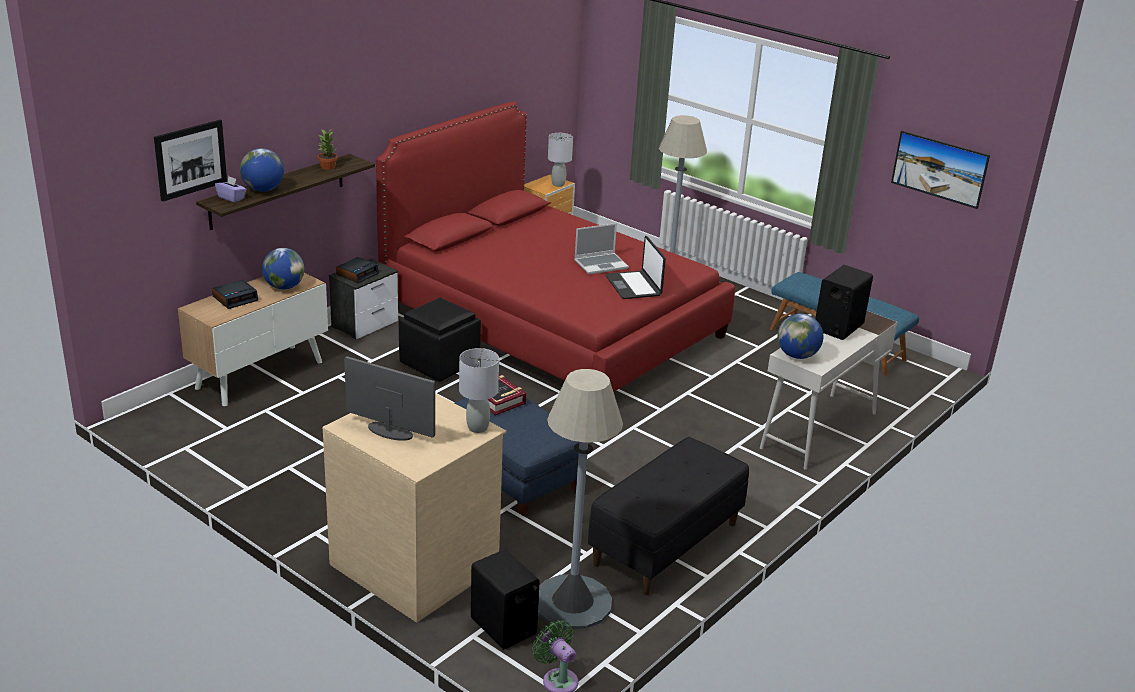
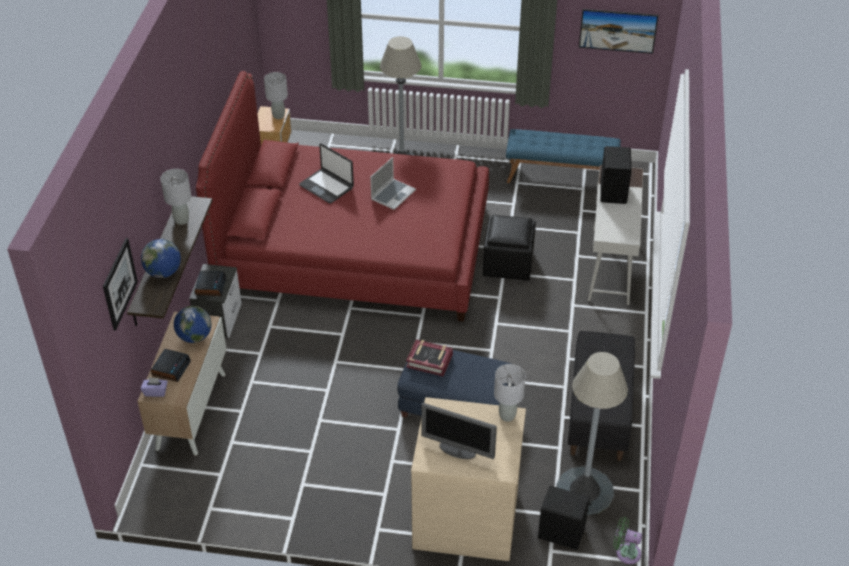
camera: 30 degrees left, 15 degrees up
purple tissue box [215,176,247,202] -> purple tissue box moved to [141,377,168,397]
potted plant [318,129,338,170] -> grey table lamp [160,169,191,225]
monitor [344,356,435,441] -> monitor turned 150 degrees counterclockwise [421,403,497,459]
black ottoman [399,298,481,382] -> black ottoman moved to [483,215,536,281]
laptop [605,236,666,299] -> laptop moved to [299,144,354,204]
globe [778,314,823,359] -> none

